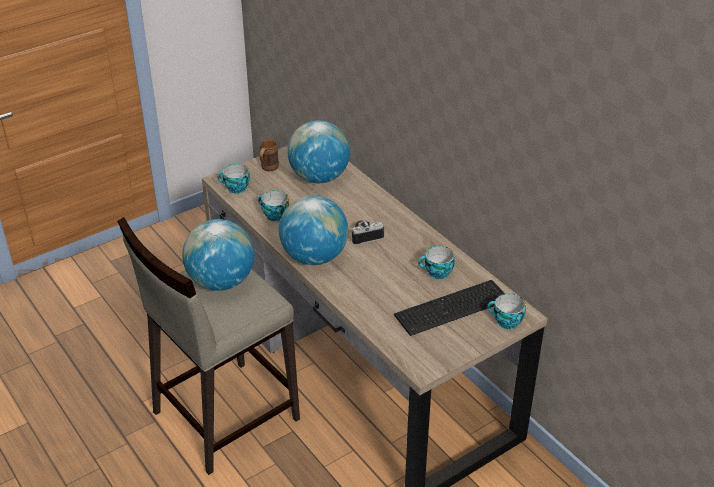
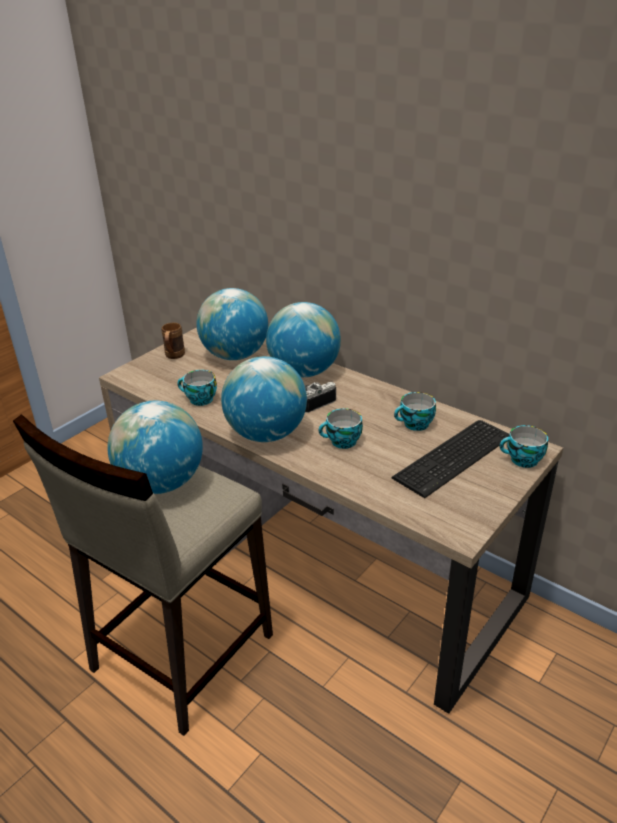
camera: 15 degrees left, 5 degrees down
cup [217,164,250,194] -> cup moved to [319,408,363,449]
none -> globe [266,302,341,377]

